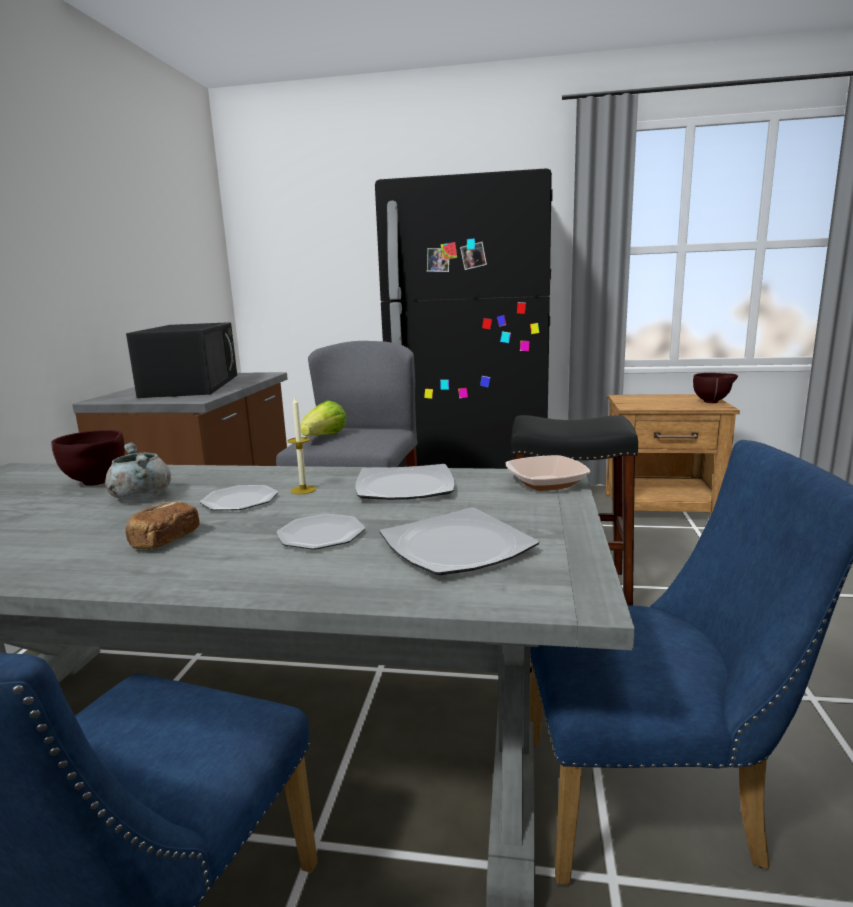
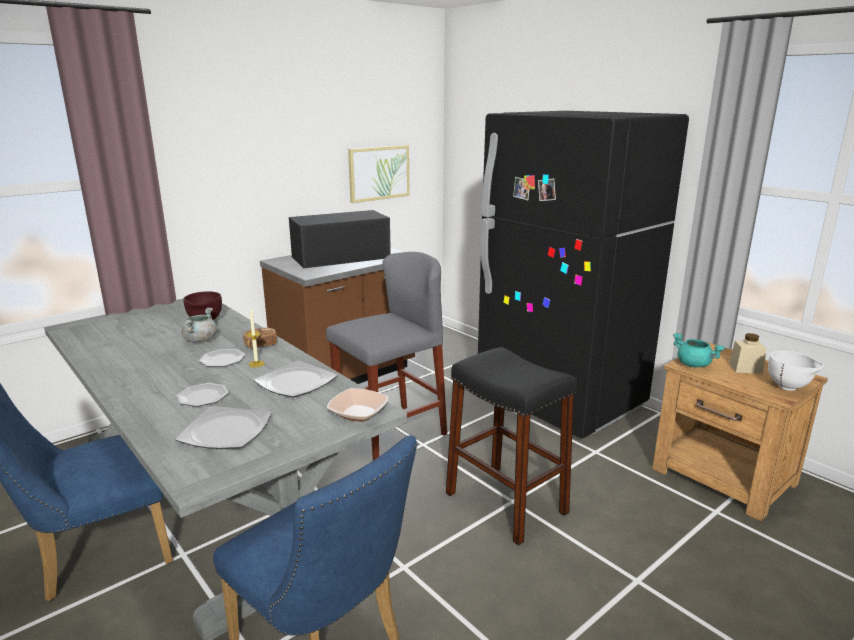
camera: 40 degrees right, 5 degrees up
black microwave [126,322,237,398] -> black microwave turned 150 degrees counterclockwise [289,210,391,268]
bread [126,501,200,549] -> bread moved to [243,328,277,348]
lettuce [300,400,347,436] -> none
brown bowl [693,373,738,403] -> white bowl [768,351,824,391]
none -> picture [348,145,409,203]
none -> turquoise cooking pot [673,333,725,367]
none -> beige jar [729,333,766,374]

